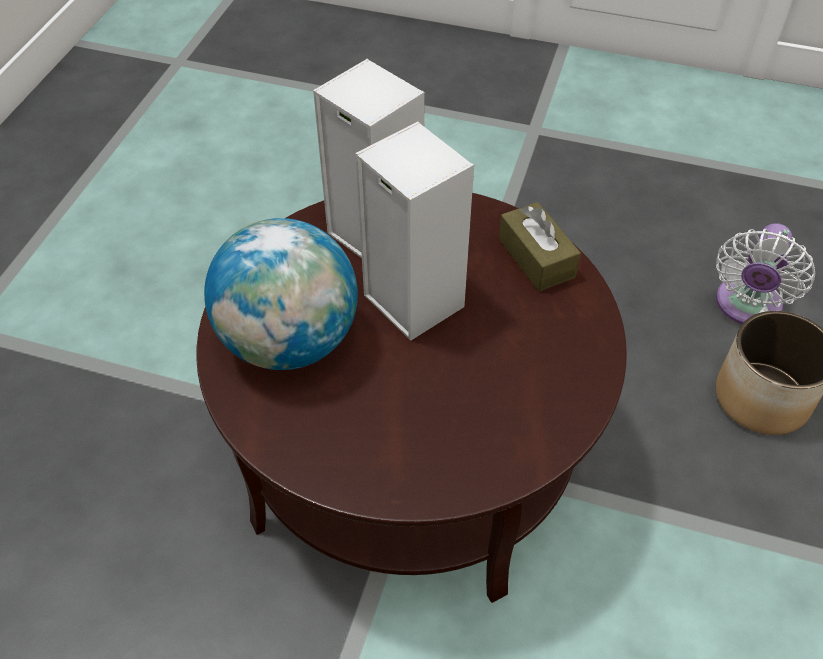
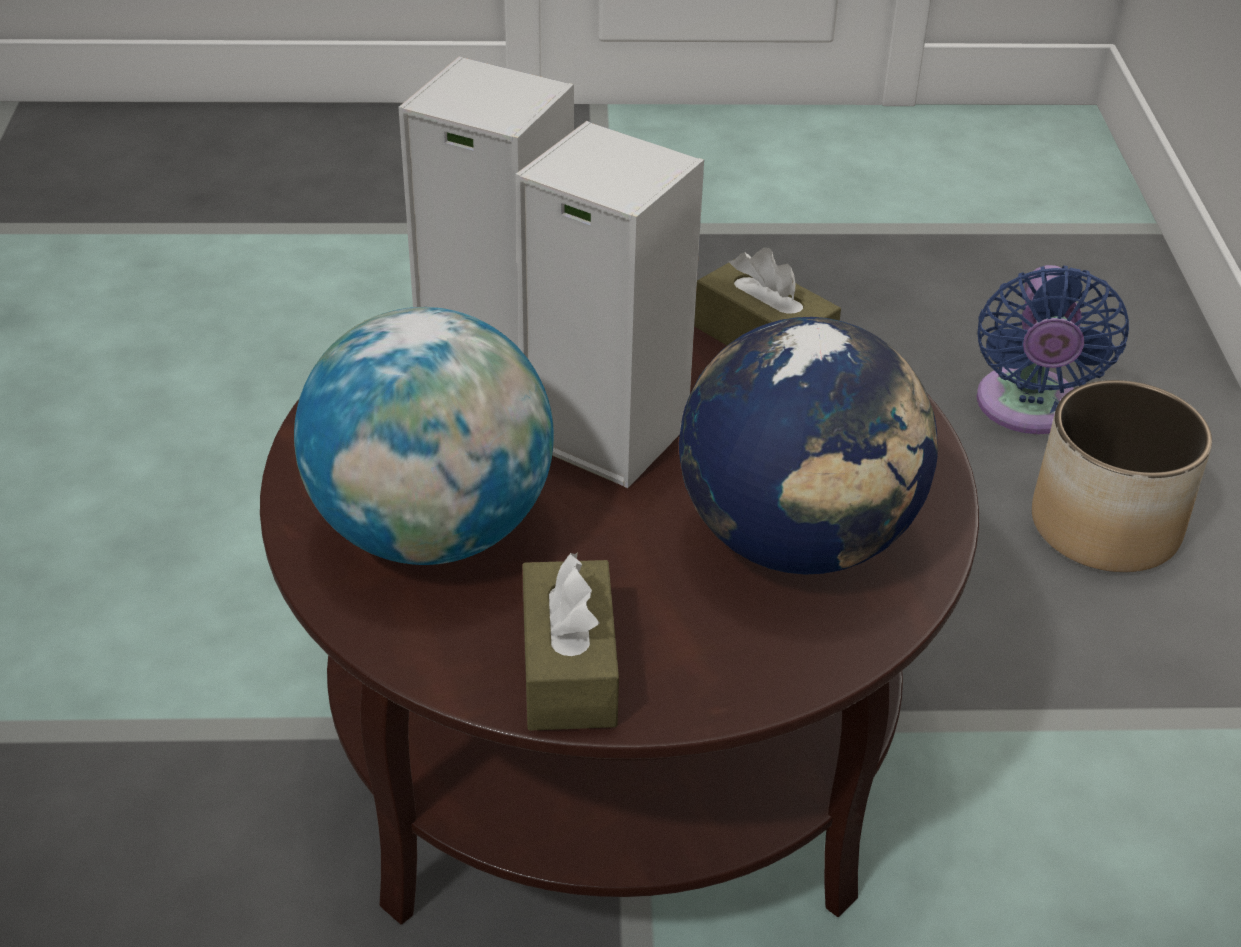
camera: 20 degrees left, 10 degrees down
white fan [716,223,815,324] -> blue fan [976,265,1129,434]
none -> brown tissue box [522,552,619,731]
none -> globe [679,317,938,575]

